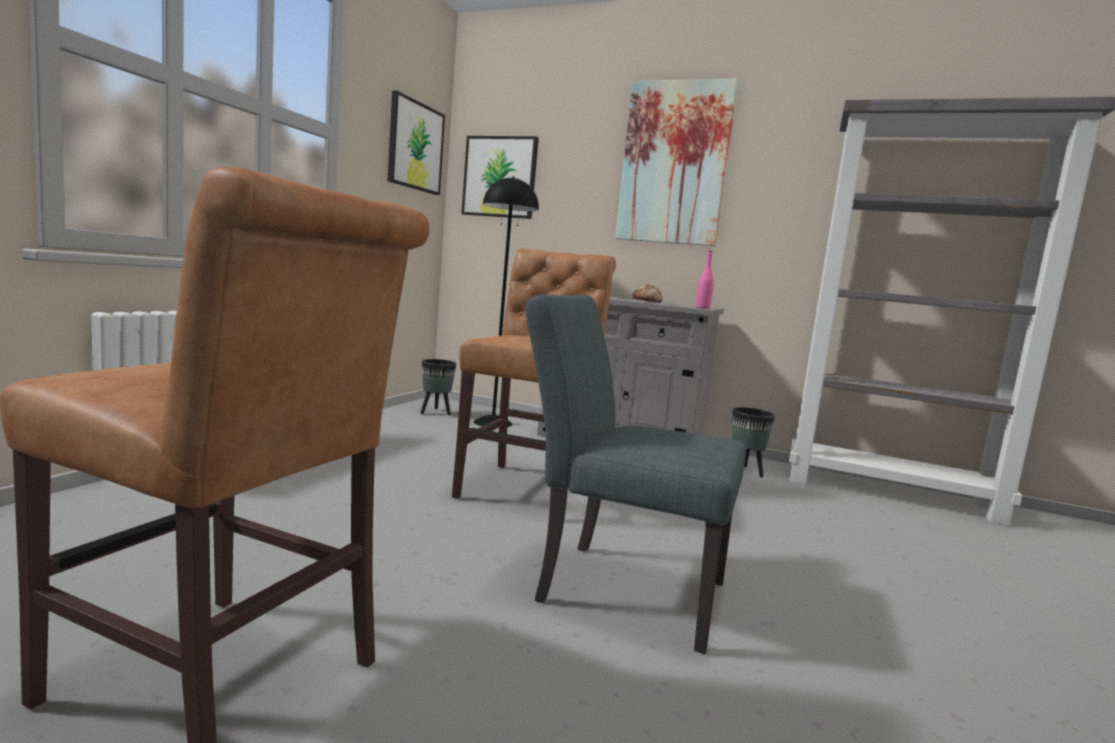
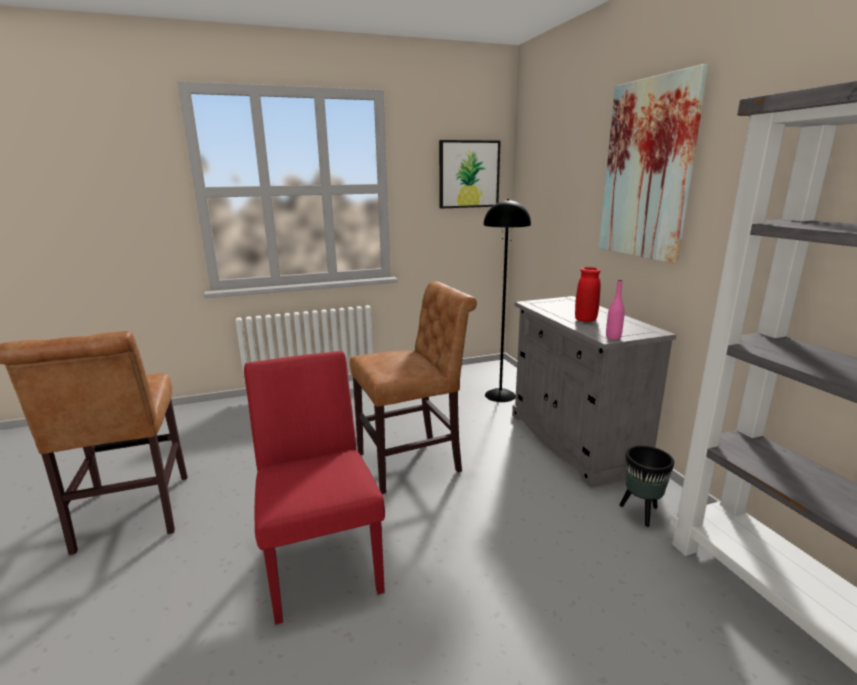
camera: 50 degrees right, 10 degrees up
black planter [421,359,457,415] -> none
picture [461,136,539,219] -> none
grey chair [525,294,746,654] -> red chair [244,351,385,625]
bread [632,284,663,303] -> red vase [575,267,601,322]

